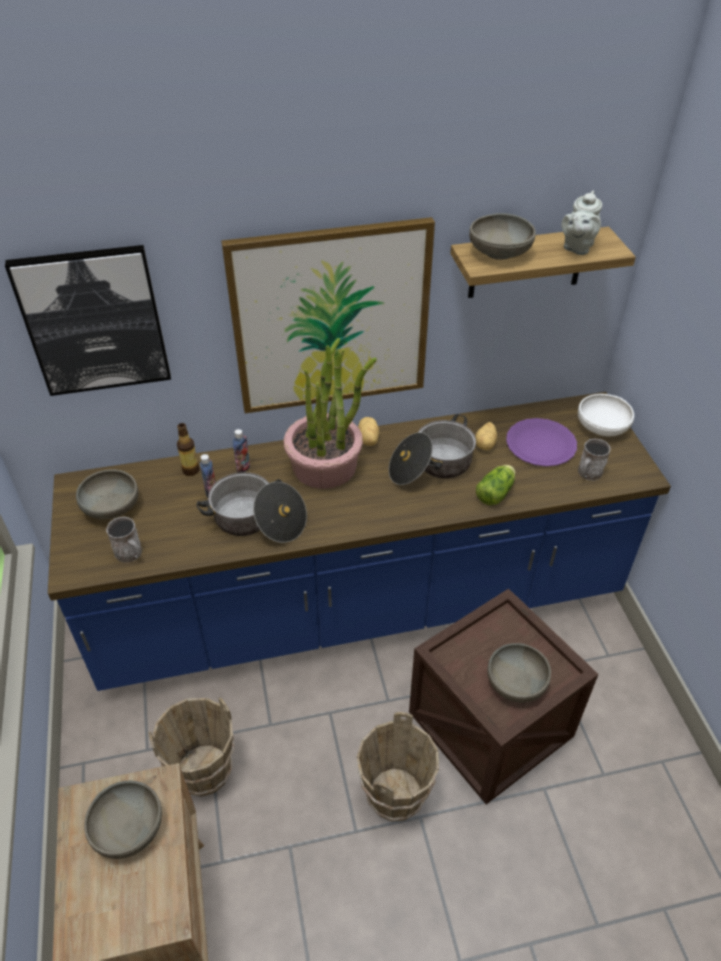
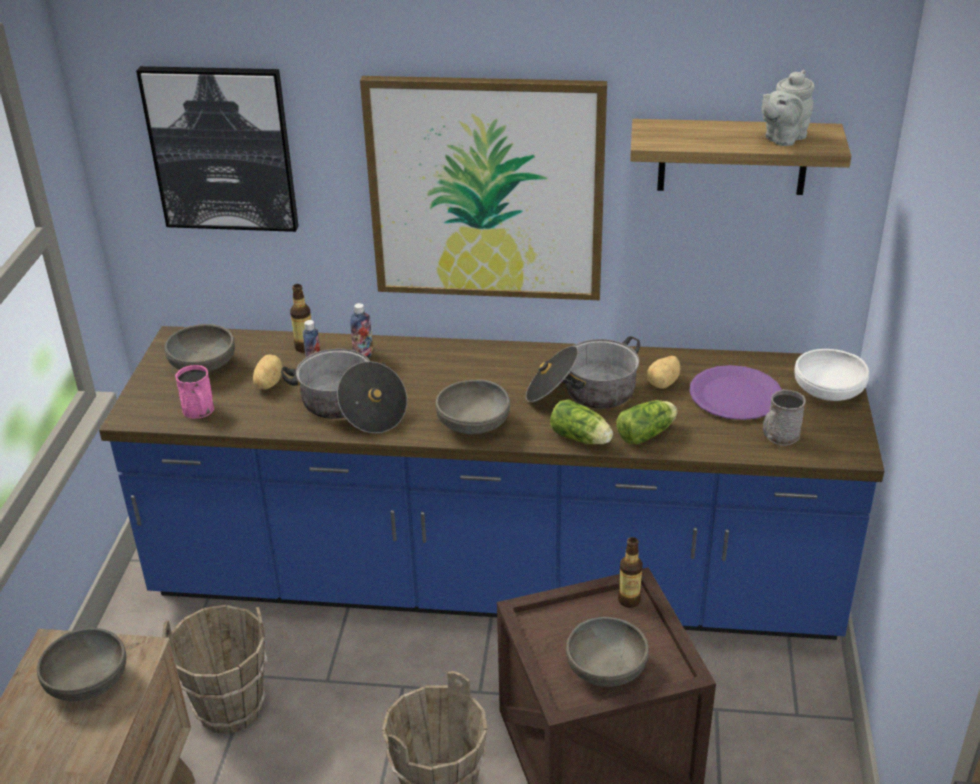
camera: 20 degrees right, 10 degrees down
grey mug [106,517,142,562] -> pink mug [175,365,214,419]
potted plant [284,338,377,489] -> none
potato [358,417,379,446] -> potato moved to [253,355,282,390]
grey bowl [469,213,536,260] -> grey bowl moved to [435,379,510,435]
none -> lettuce [550,399,613,444]
none -> bottle [618,537,643,608]

